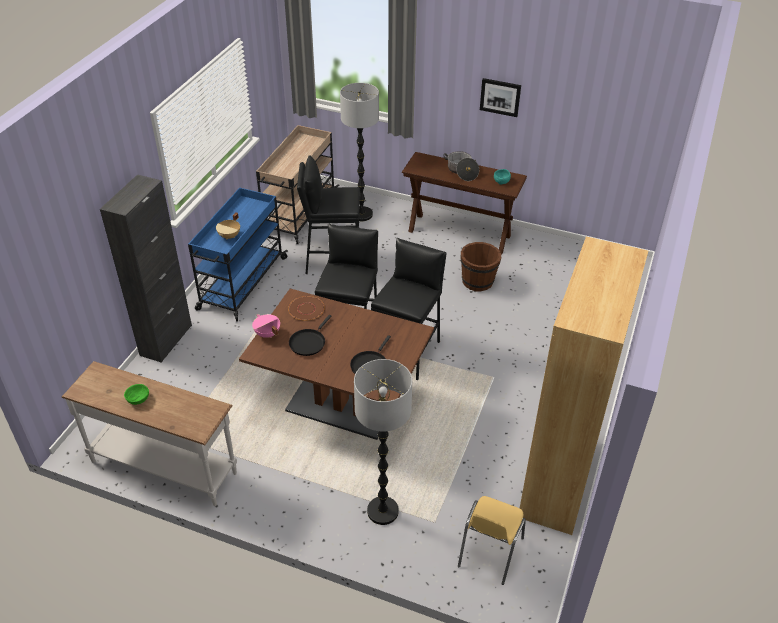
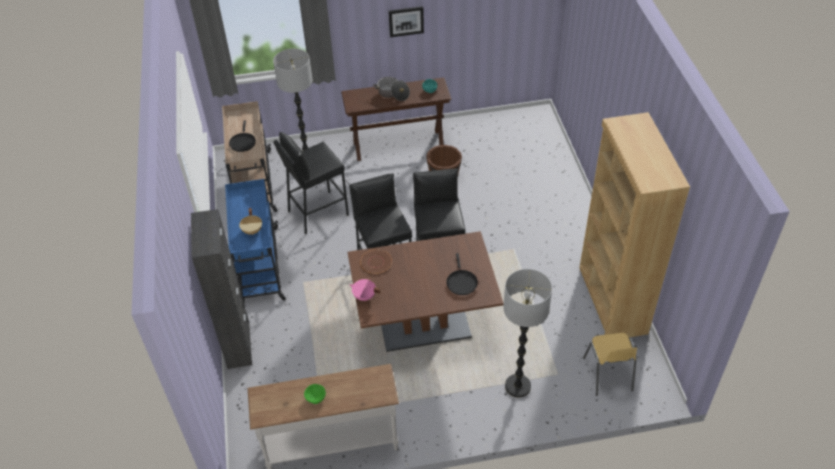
camera: 30 degrees left, 5 degrees up
black frying pan [289,315,332,356] -> black frying pan moved to [229,121,256,152]

